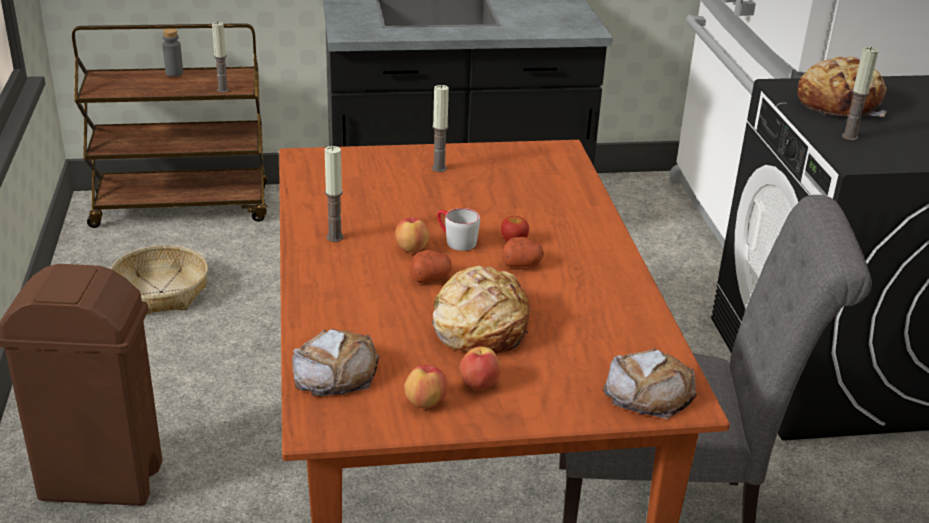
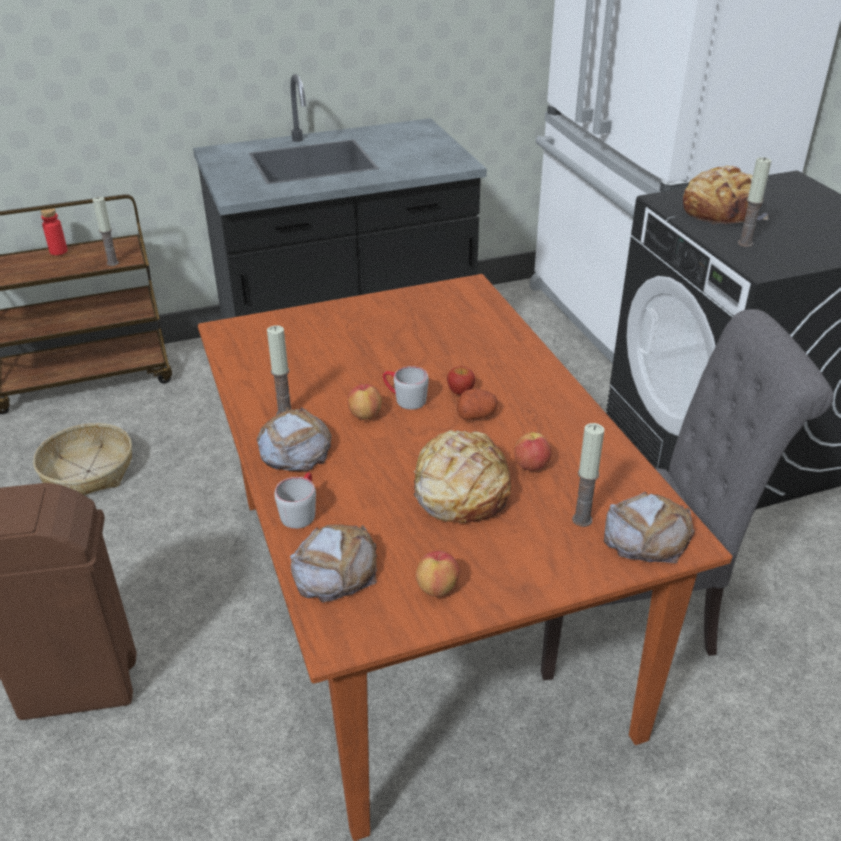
camera: 10 degrees left, 5 degrees up
grey bottle [162,28,183,76] -> red bottle [40,208,68,255]
potato [410,250,451,283] -> none
candle [432,85,449,172] -> candle moved to [572,423,604,527]
apple [460,346,501,389] -> apple moved to [514,432,552,471]
none -> bread [256,407,332,472]
none -> grey mug [274,472,316,529]

